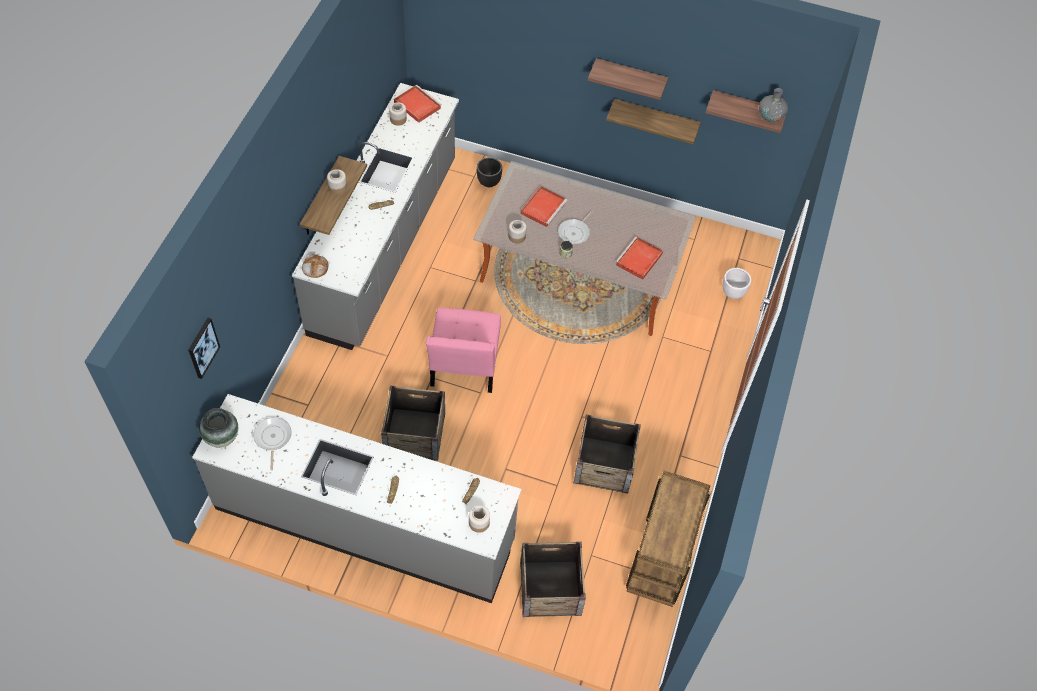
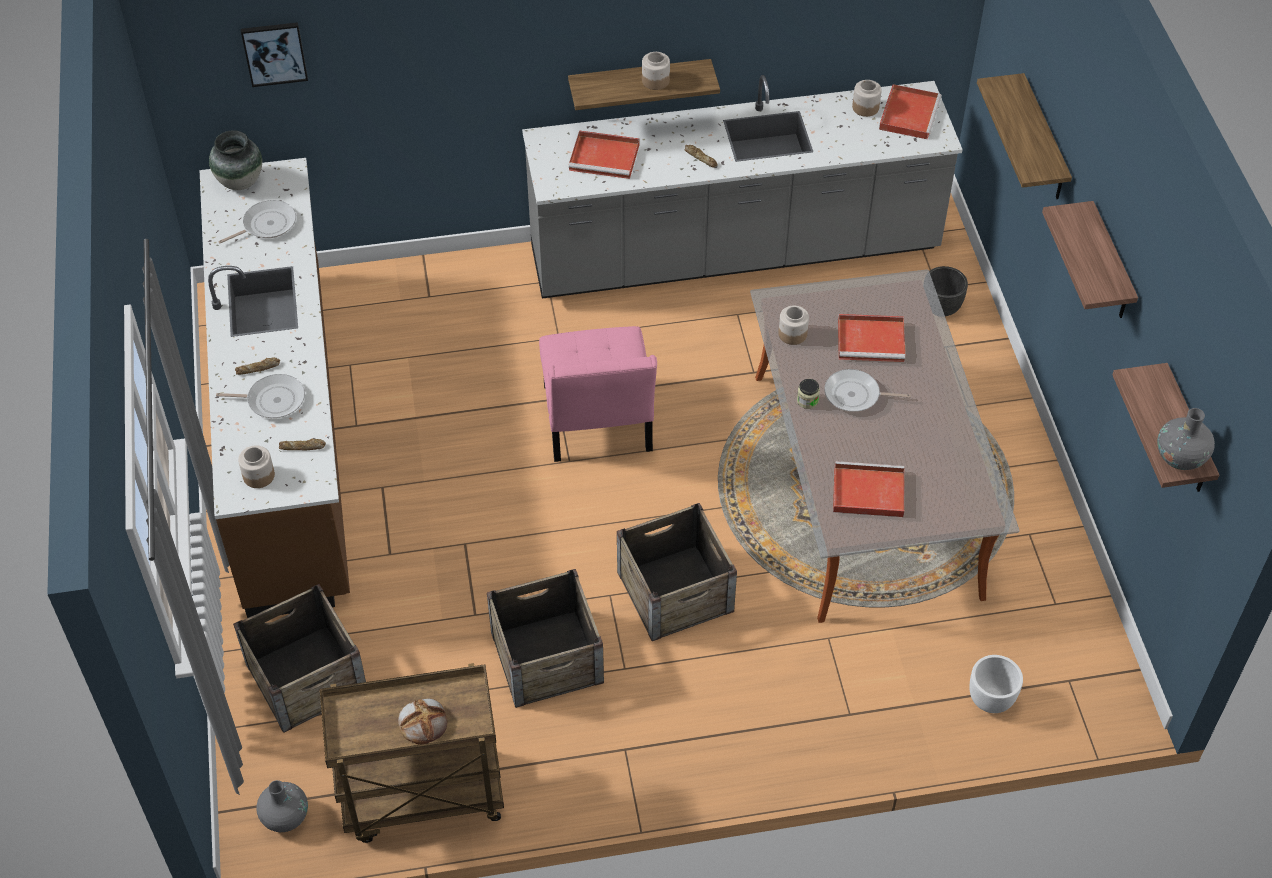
camera: 65 degrees right, 5 degrees down
grey counter [192,394,521,603] -> brown counter [200,158,350,618]
bread [302,254,328,278] -> bread moved to [398,698,447,745]
crate [381,386,445,461] -> crate moved to [617,503,737,641]
pink chair [426,308,501,393] -> pink chair turned 75 degrees counterclockwise [539,326,657,462]
shelf [606,99,701,144] -> shelf moved to [977,73,1072,199]
none -> frying pan [216,374,305,418]
none -> grey vase [256,780,308,832]
none -> red tray [569,131,640,179]

